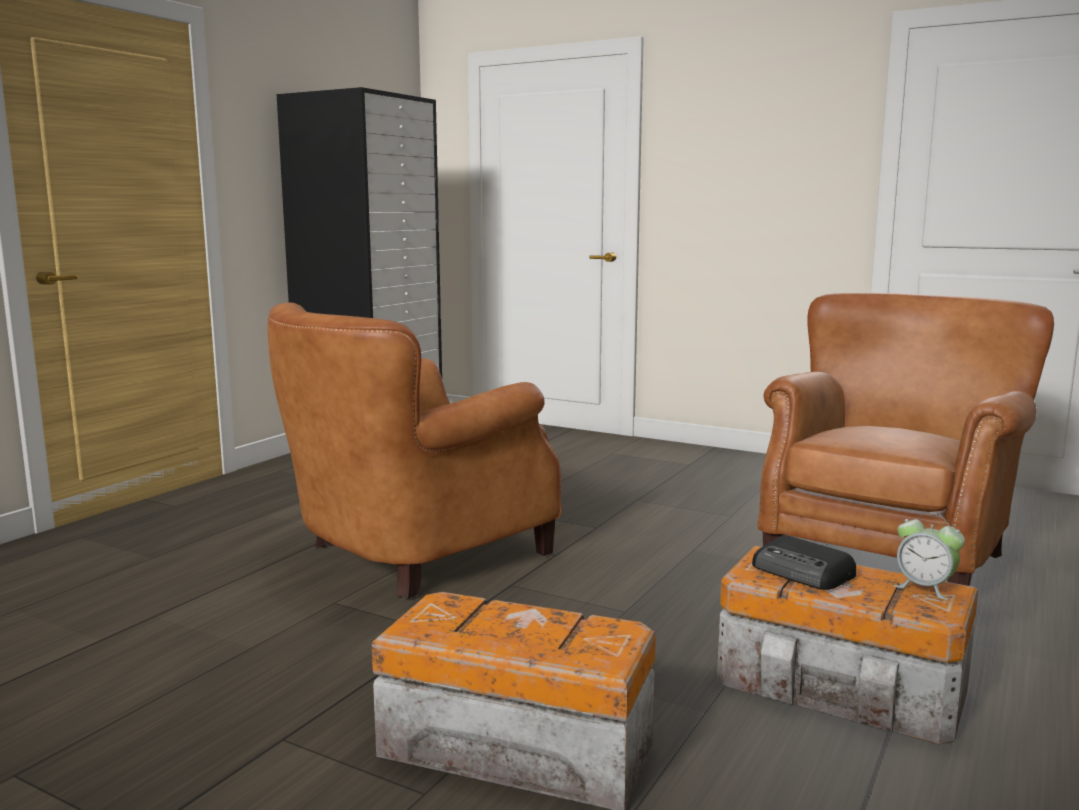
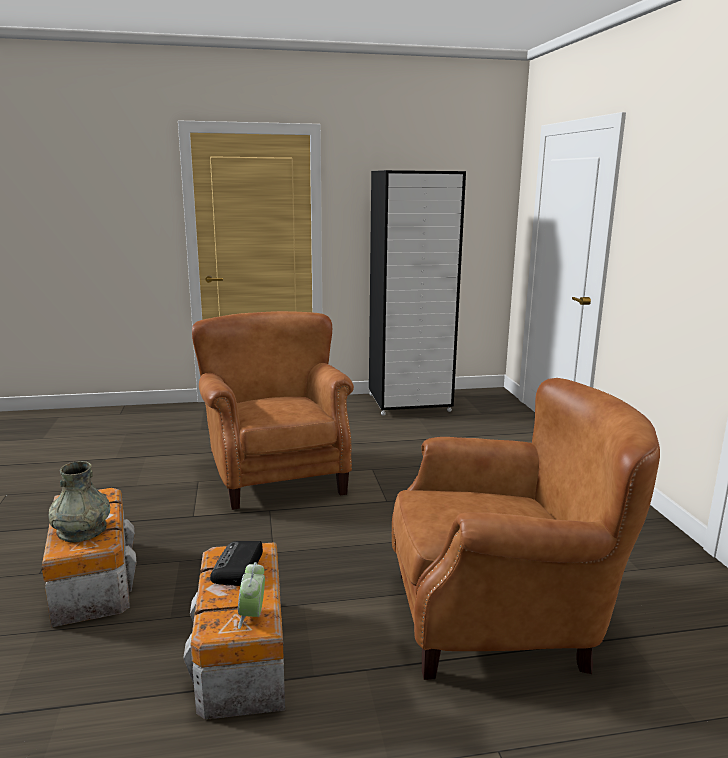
camera: 50 degrees right, 5 degrees up
brown armchair [267,303,562,599] -> brown armchair turned 60 degrees clockwise [192,311,354,510]
none -> grey vase [49,461,110,542]

